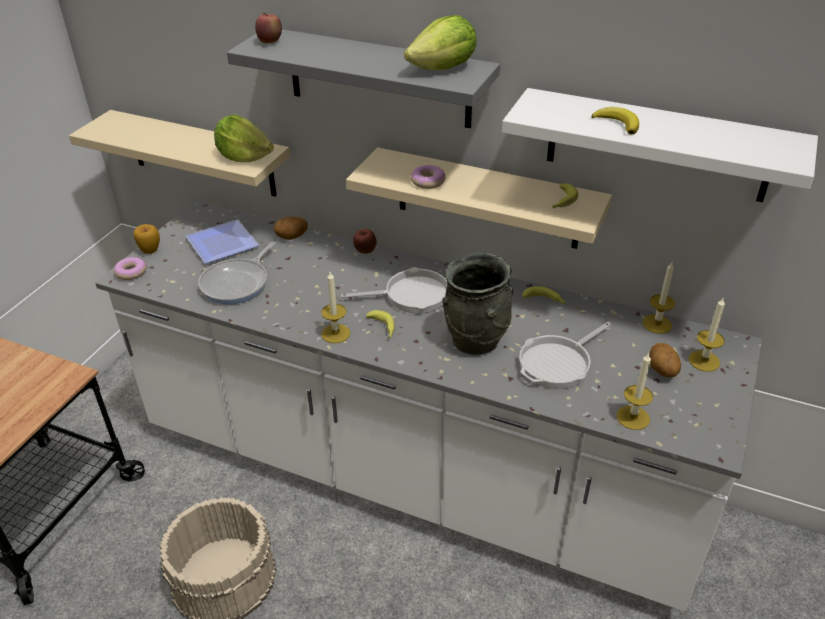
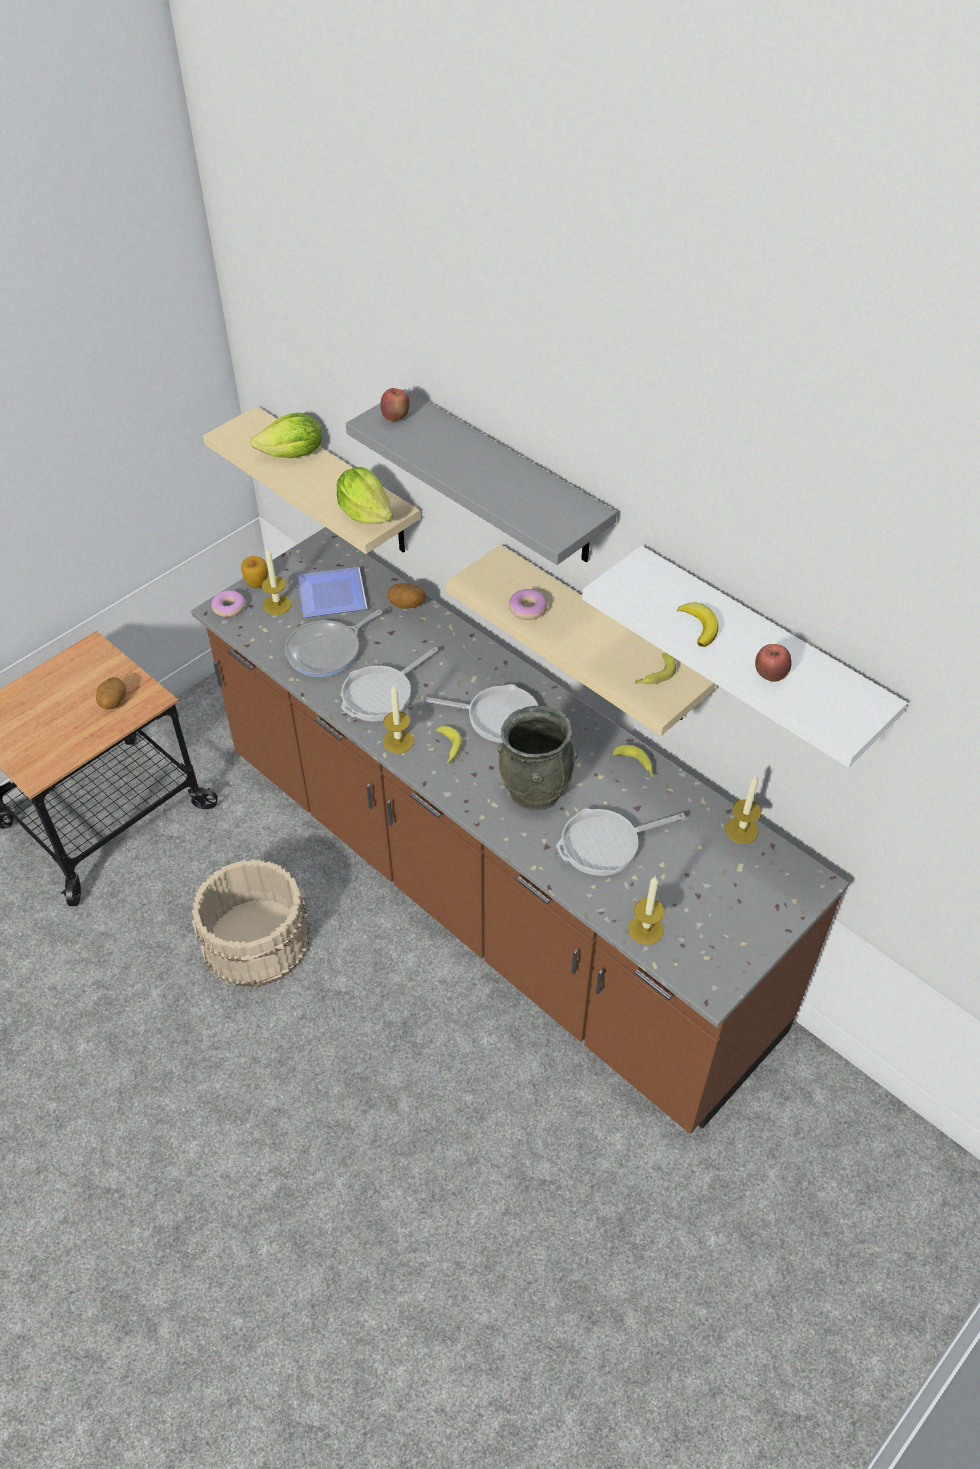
camera: 20 degrees right, 10 degrees up
white counter [95,201,762,612] -> brown counter [191,527,849,1134]
apple [353,229,377,254] -> apple moved to [755,644,792,682]
lettuce [404,15,477,70] -> lettuce moved to [250,413,322,458]
potato [649,343,681,377] -> potato moved to [96,677,126,710]
candle [688,298,725,372] -> candle moved to [261,548,291,615]
none -> frying pan [341,647,438,722]

